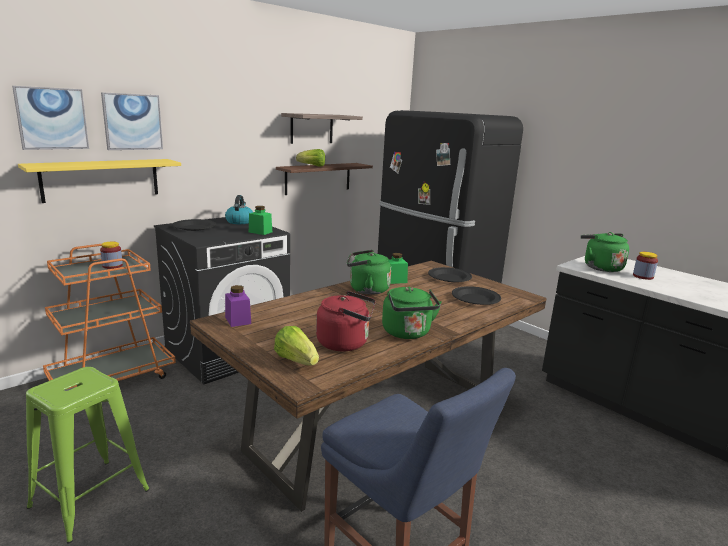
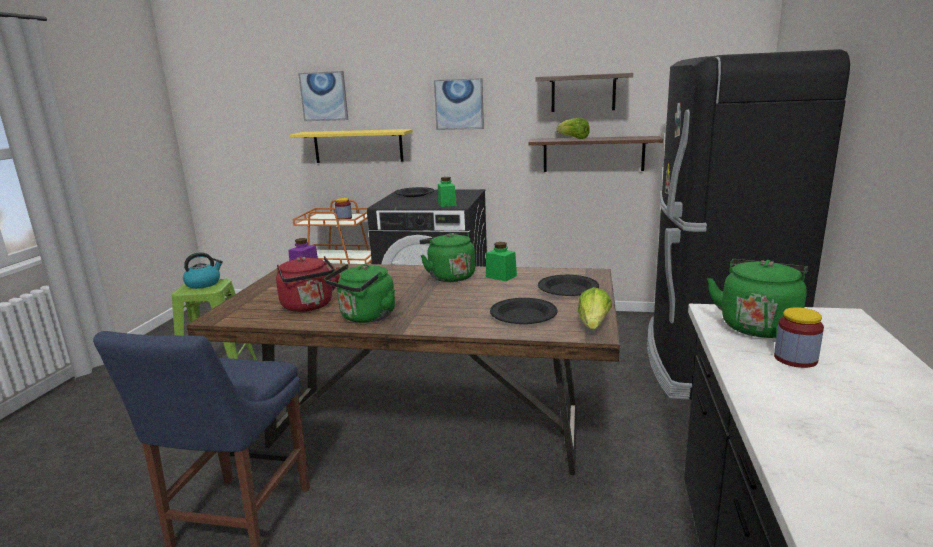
camera: 55 degrees right, 0 degrees up
picture [101,92,163,150] -> picture moved to [434,78,484,130]
kettle [225,195,253,224] -> kettle moved to [183,252,223,289]
lettuce [274,326,319,366] -> lettuce moved to [578,287,612,329]

